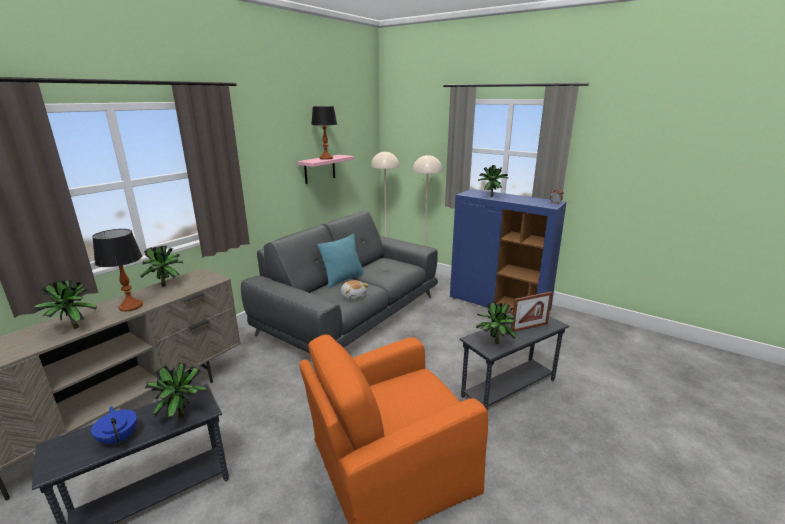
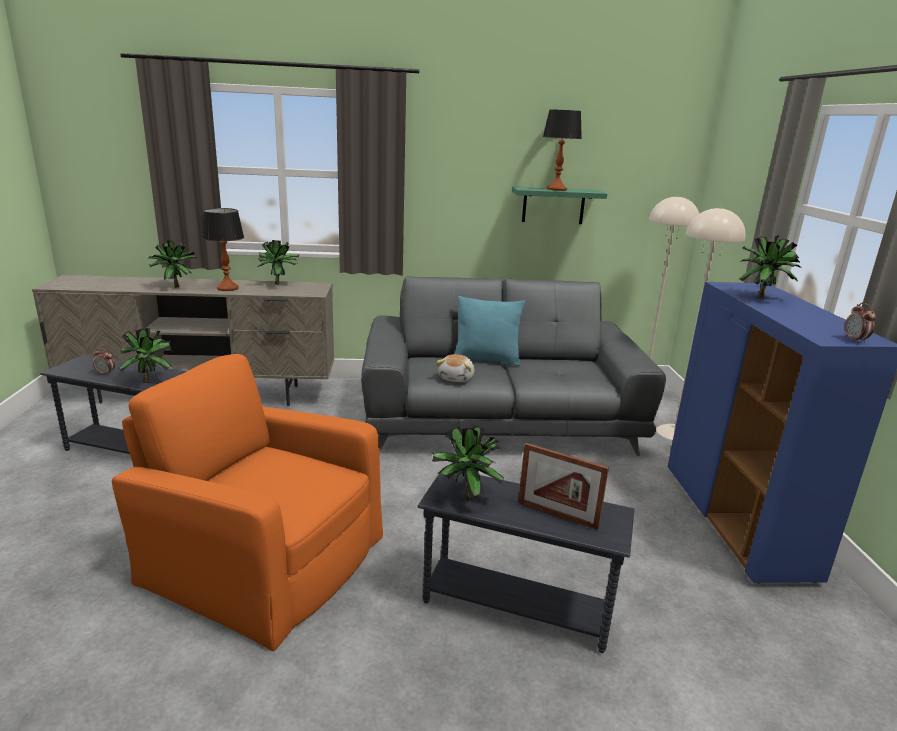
camera: 50 degrees right, 0 degrees up
blue teapot [91,406,137,444] -> alarm clock [93,348,115,376]
pink shelf [297,155,354,184] -> green shelf [512,186,607,224]

